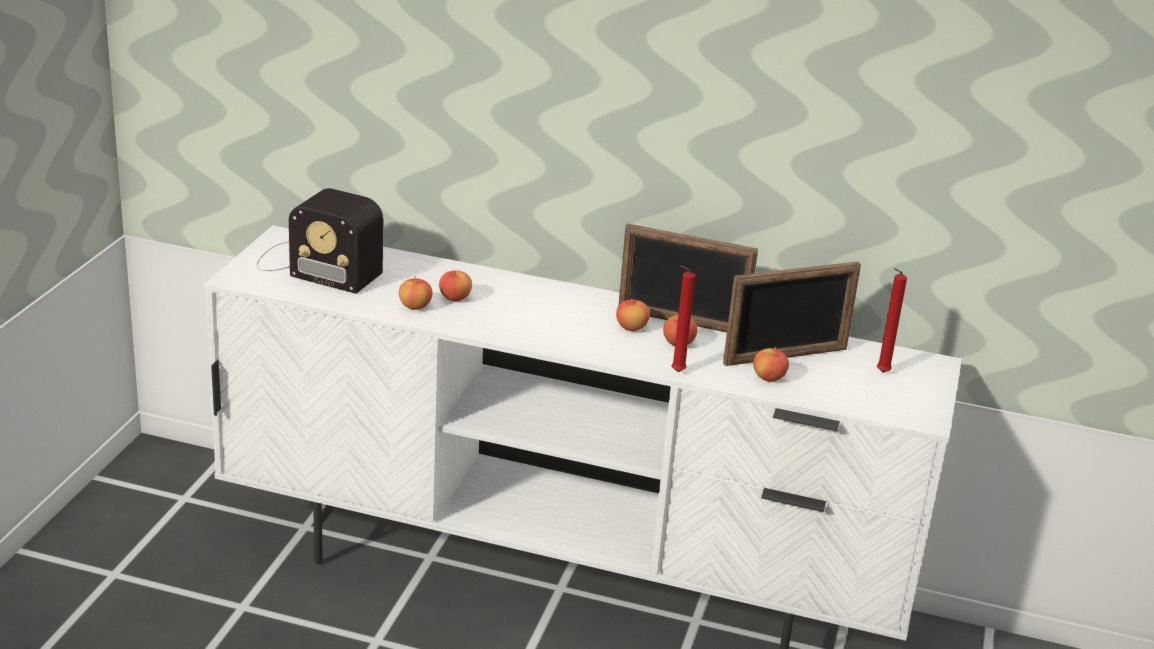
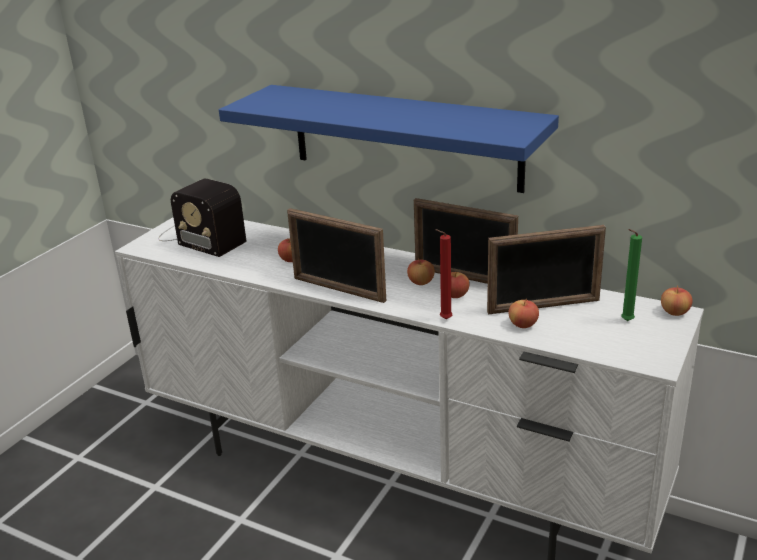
camera: 15 degrees right, 0 degrees up
apple [399,276,432,310] -> apple moved to [661,286,693,316]
red candle [877,268,907,373] -> green candle [621,229,642,321]
none -> blue shelf [219,85,559,193]
none -> picture frame [287,208,386,303]

